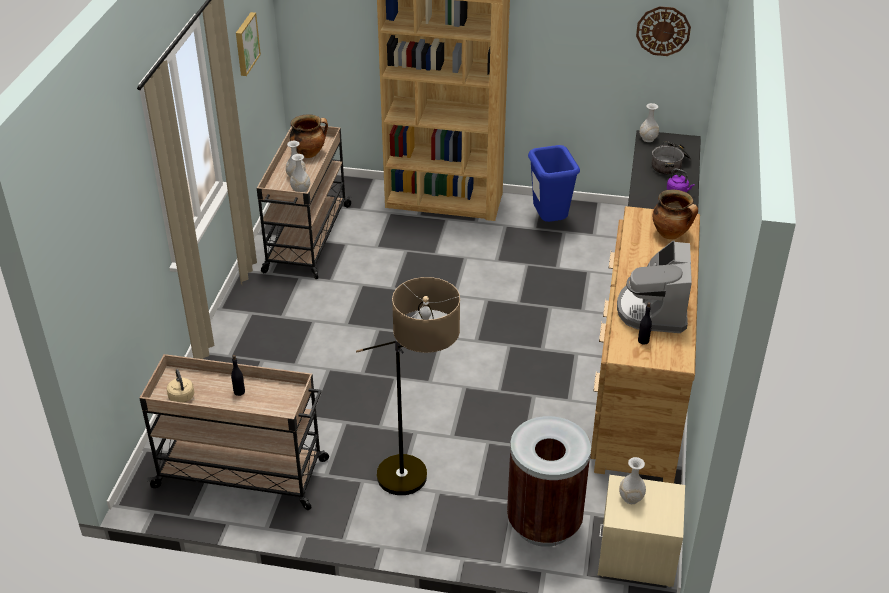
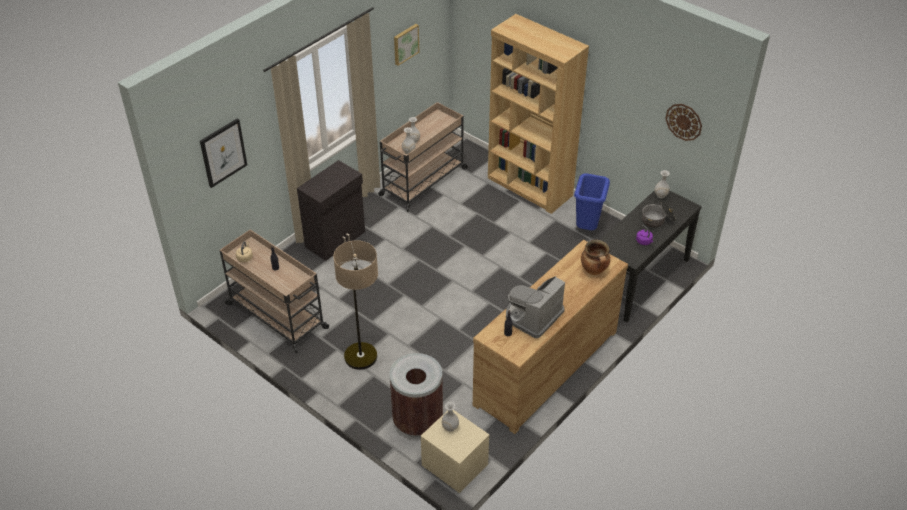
camera: 30 degrees right, 5 degrees up
cooking pot [290,114,328,158] -> none
none -> picture [200,118,247,188]
none -> black cabinet [297,160,365,261]

